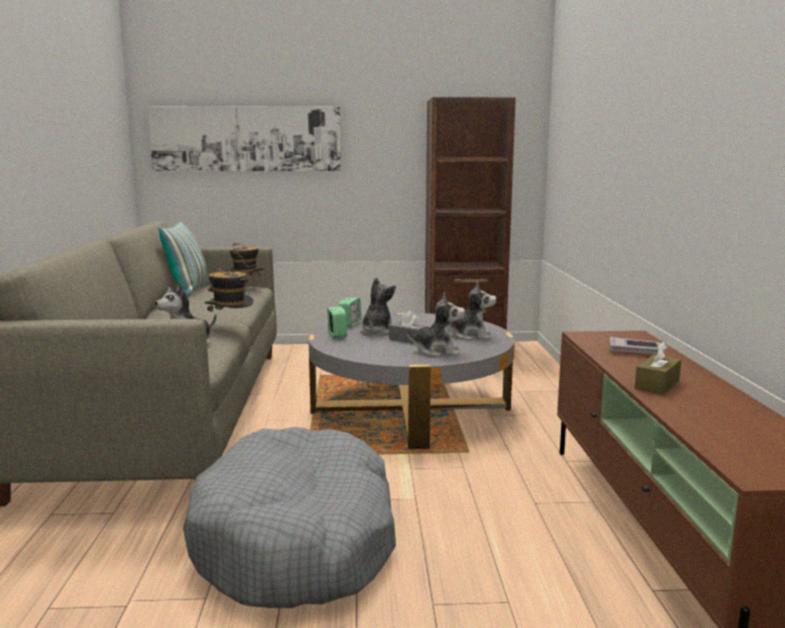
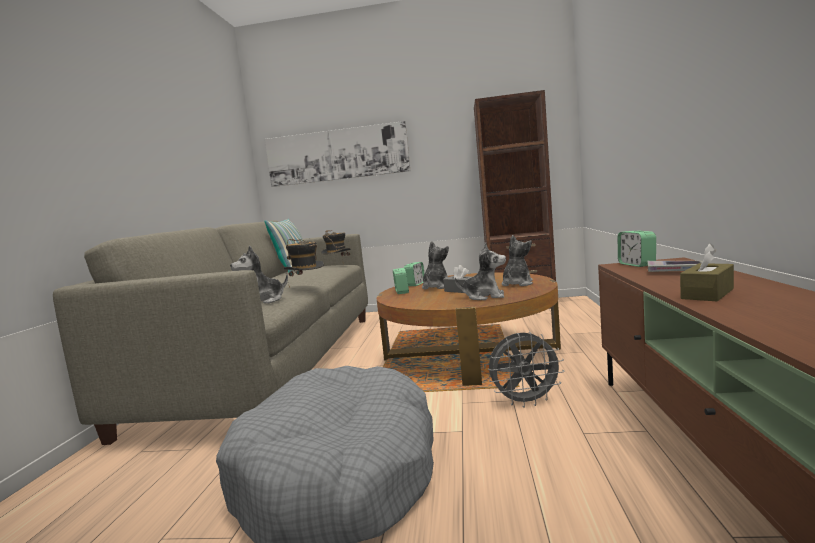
camera: 10 degrees right, 5 degrees down
grey coffee table [309,313,515,449] -> brown coffee table [377,272,561,386]
plush toy [451,281,497,340] -> plush toy turned 75 degrees counterclockwise [502,235,533,286]
none -> grey fan [488,332,565,408]
none -> alarm clock [618,231,656,267]

